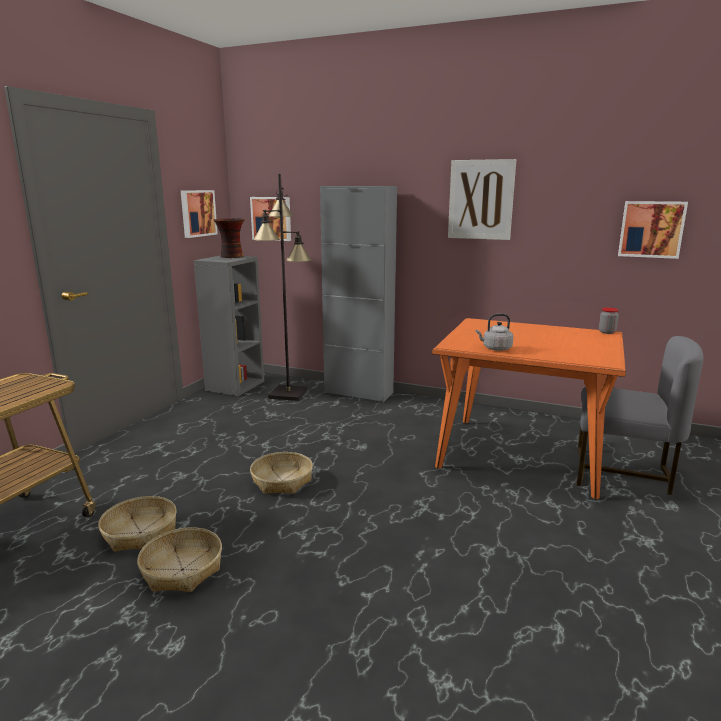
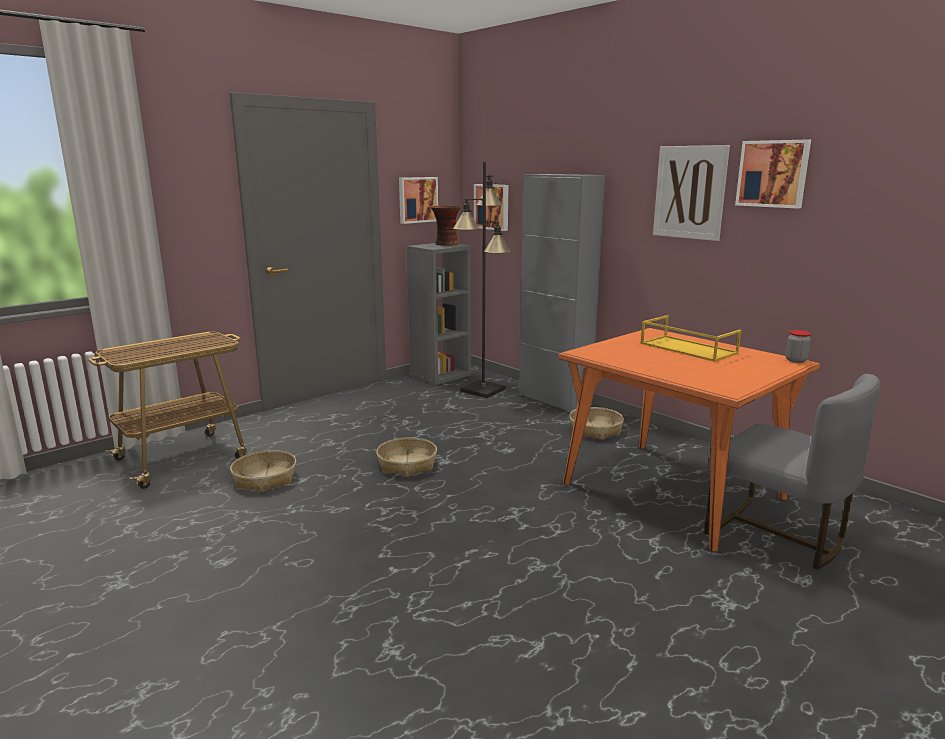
camera: 25 degrees right, 0 degrees up
basket [137,527,222,592] -> basket moved to [569,407,624,440]
grey kettle [476,314,513,351] -> none
picture [618,201,688,259] -> picture moved to [735,140,811,209]
none -> yellow tray [640,315,741,362]

